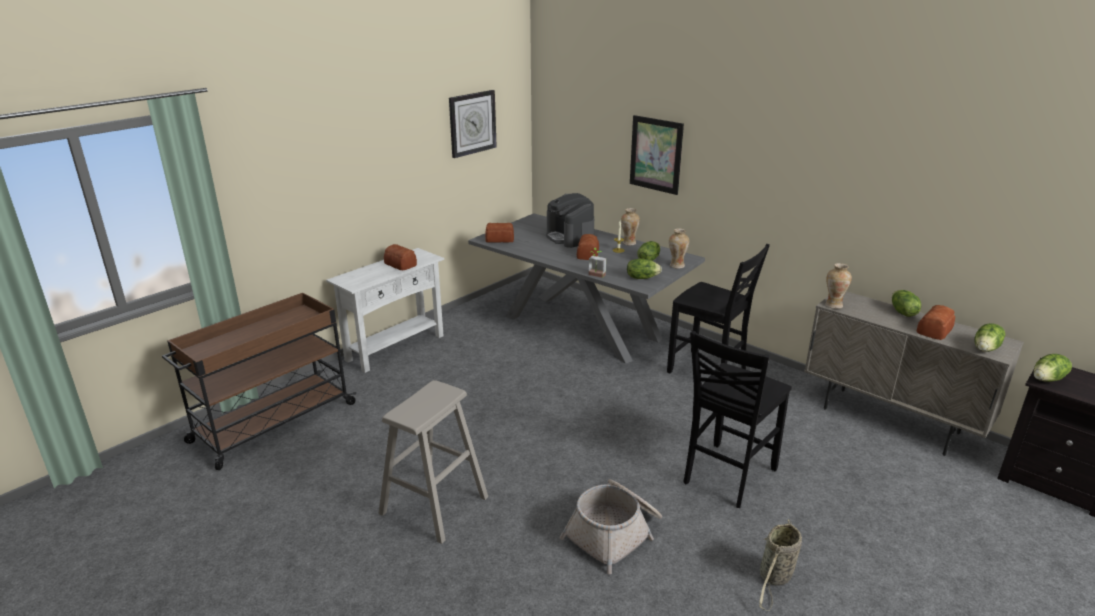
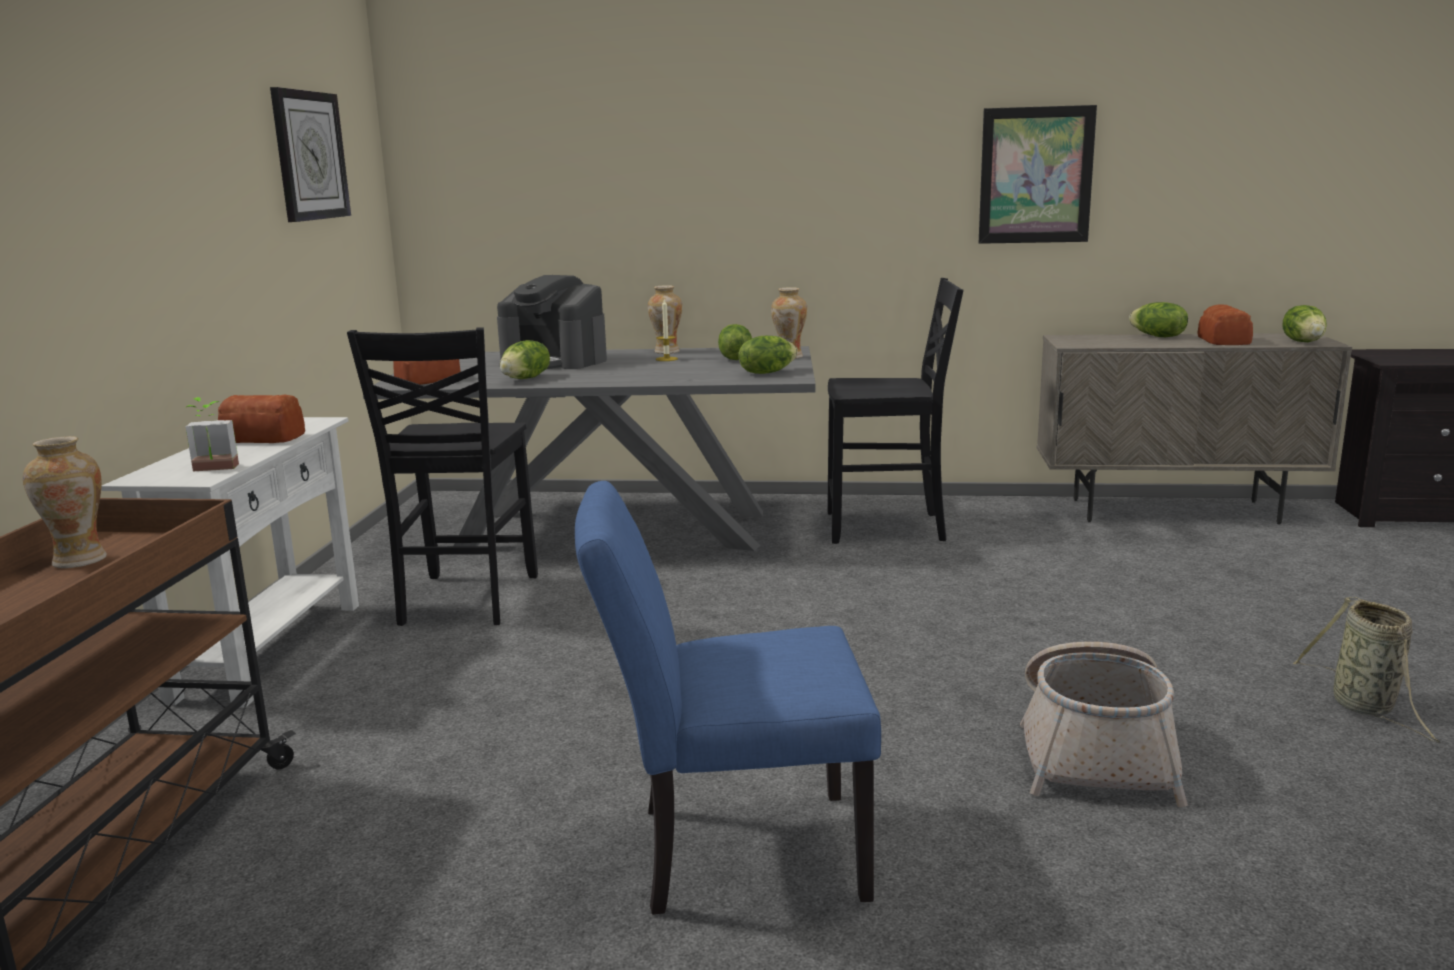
camera: 35 degrees left, 10 degrees down
beige stool [378,380,488,544] -> blue chair [575,481,881,915]
bread [577,234,599,260] -> none
potted plant [589,248,606,278] -> potted plant moved to [186,397,239,471]
picture [630,115,684,195] -> picture moved to [979,105,1097,244]
black chair [684,331,792,508] -> black chair moved to [347,327,538,626]
vase [825,263,852,309] -> vase moved to [23,436,107,568]
lettuce [1033,354,1072,382] -> lettuce moved to [500,340,550,379]

